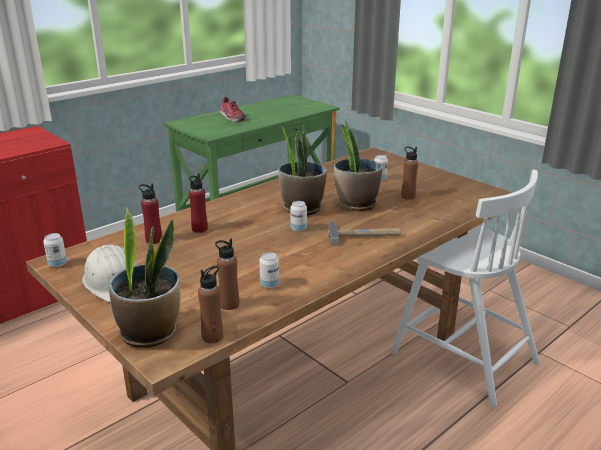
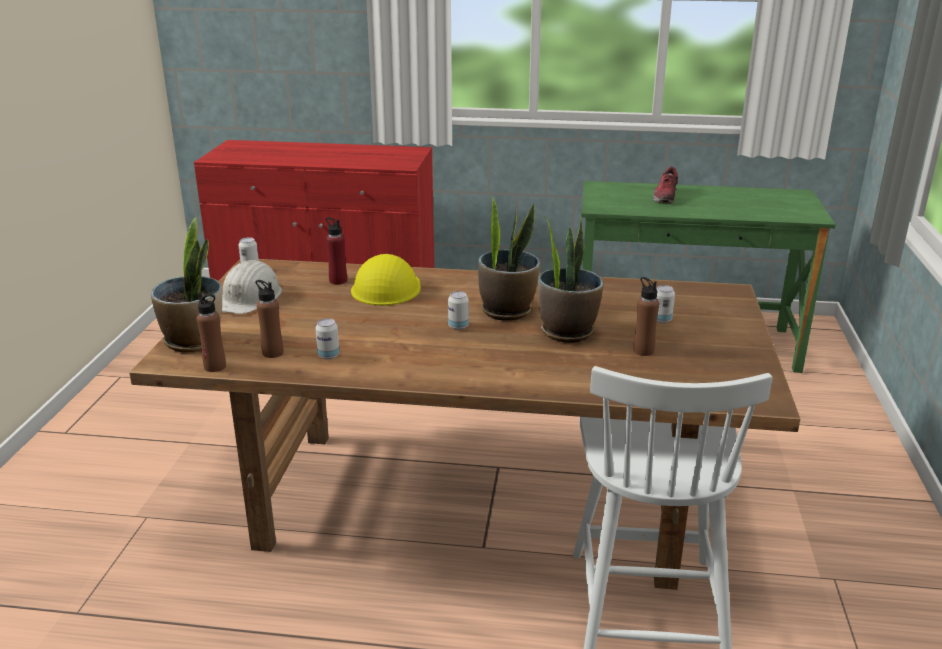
camera: 50 degrees right, 0 degrees up
red bottle [189,173,208,233] -> yellow hard hat [351,254,421,306]
hammer [328,219,401,245] -> none

